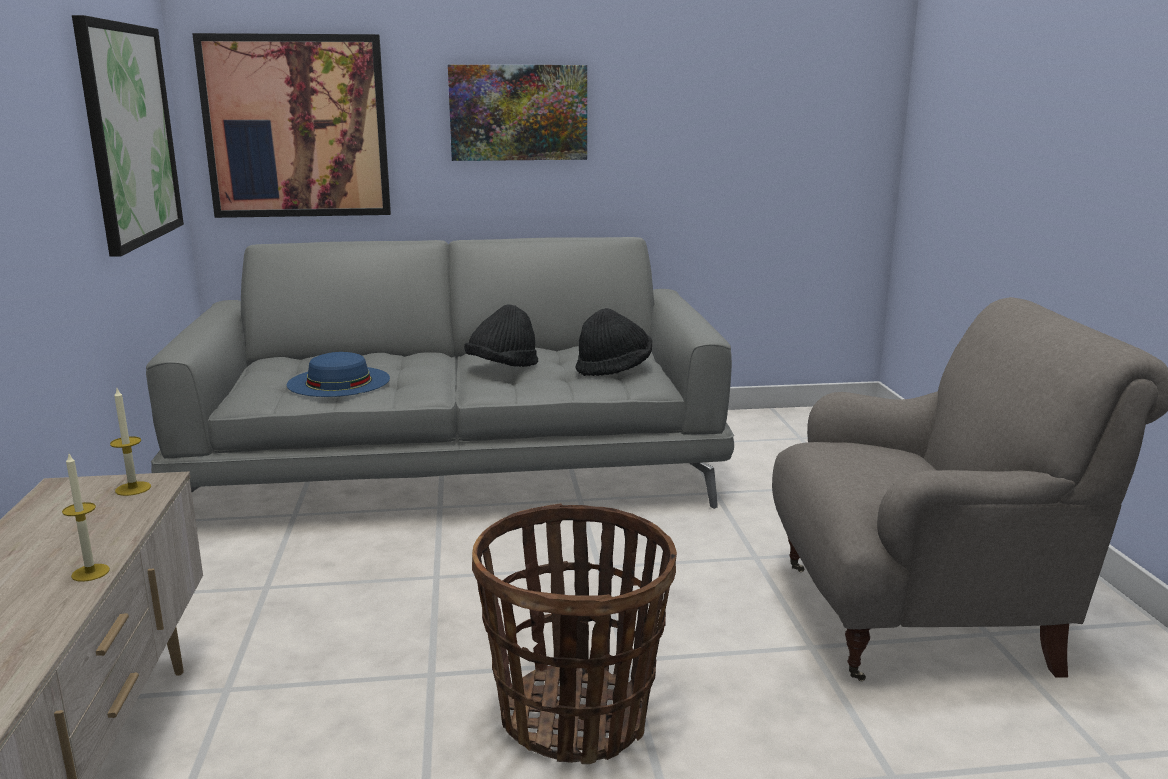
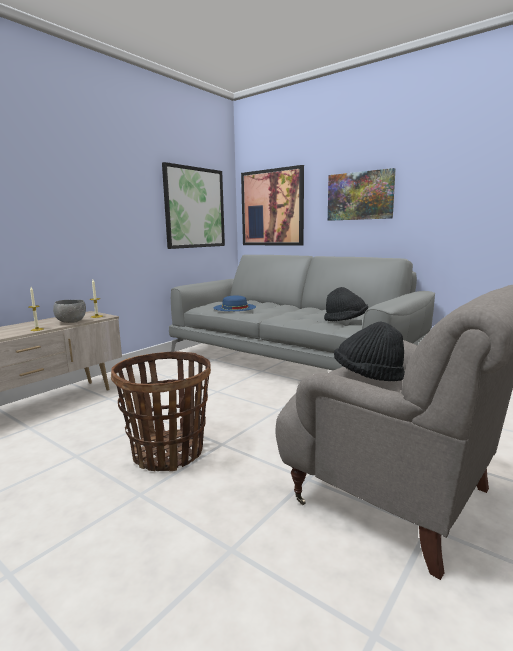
camera: 45 degrees right, 5 degrees down
black hat [464,304,538,367] -> black hat moved to [334,321,405,381]
none -> grey bowl [53,300,86,323]

